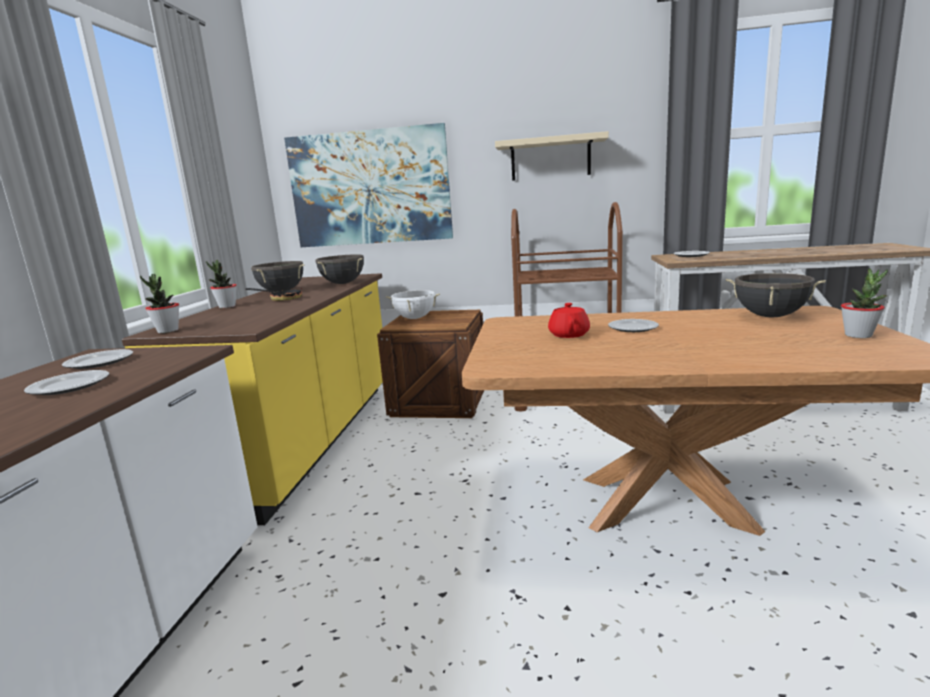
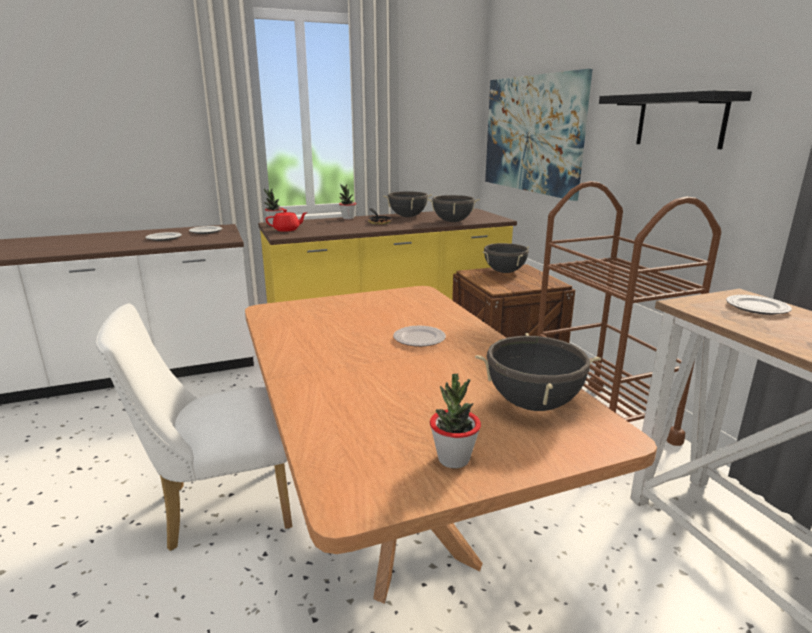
camera: 60 degrees right, 5 degrees up
white cooking pot [386,290,440,319] -> black cooking pot [482,243,529,273]
beige shelf [495,131,609,181] -> black shelf [599,90,752,149]
red teapot [548,303,590,338] -> red teapot moved to [265,209,308,232]
none -> white chair [96,303,292,551]

